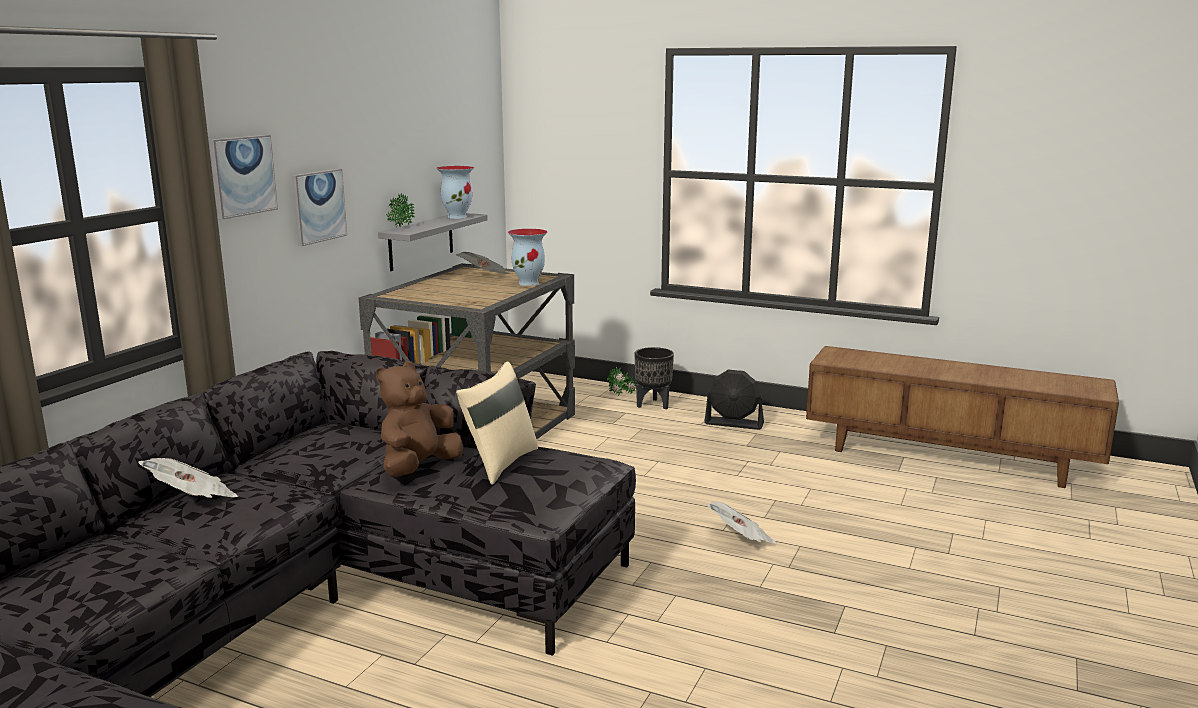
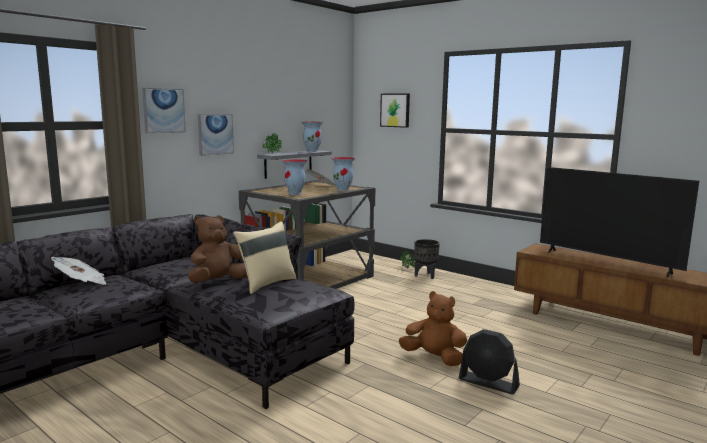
camera: 15 degrees right, 5 degrees down
black fan [704,370,764,430] -> black fan moved to [459,329,520,394]
newspaper [706,501,777,544] -> brown plush toy [399,291,467,366]
none -> vase [282,159,307,195]
none -> picture [380,93,410,128]
none -> television [540,167,699,278]

